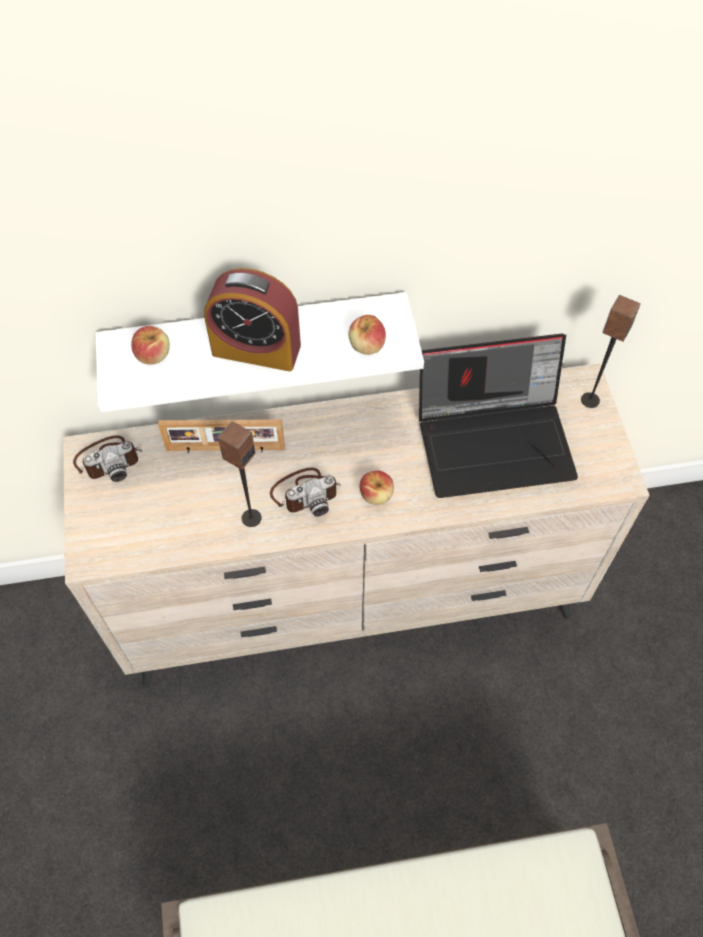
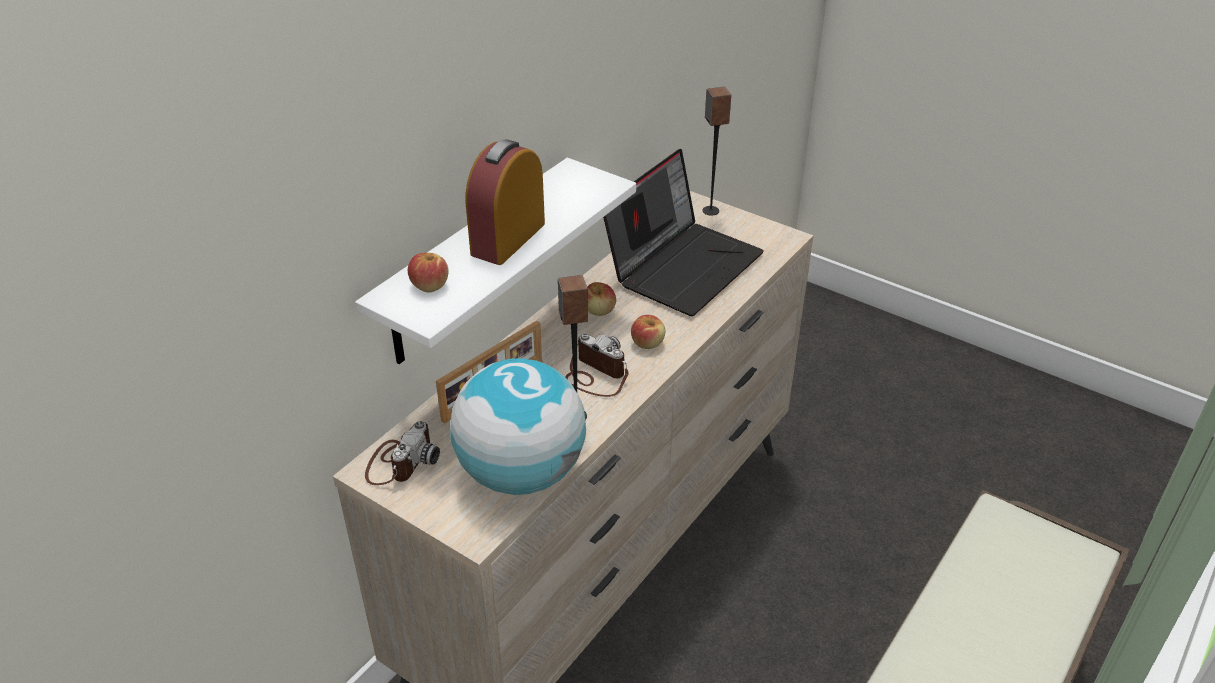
camera: 45 degrees left, 20 degrees down
alarm clock [204,268,301,371] -> alarm clock turned 150 degrees clockwise [465,140,545,265]
camera [270,468,341,517] -> camera turned 75 degrees counterclockwise [565,333,629,397]
apple [348,315,386,355] -> apple moved to [587,282,616,316]
none -> globe [450,358,586,495]

